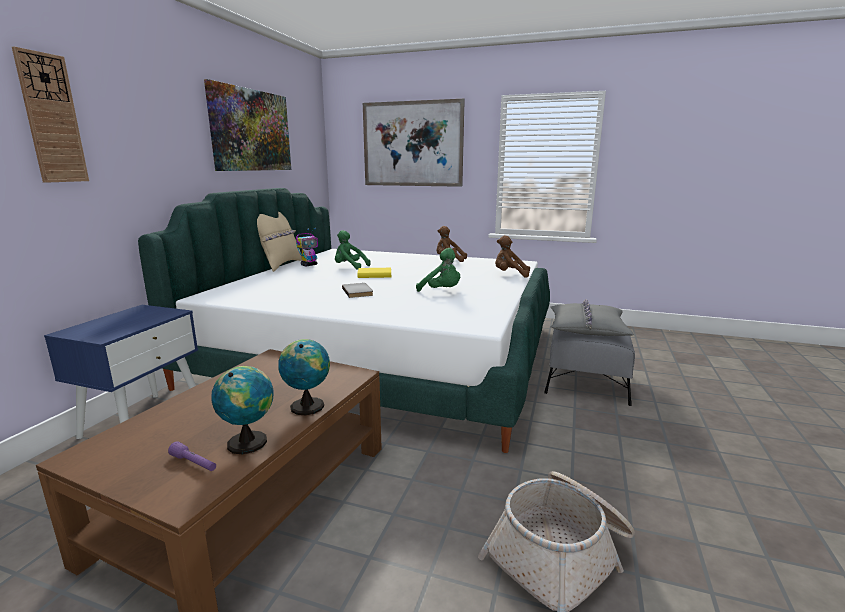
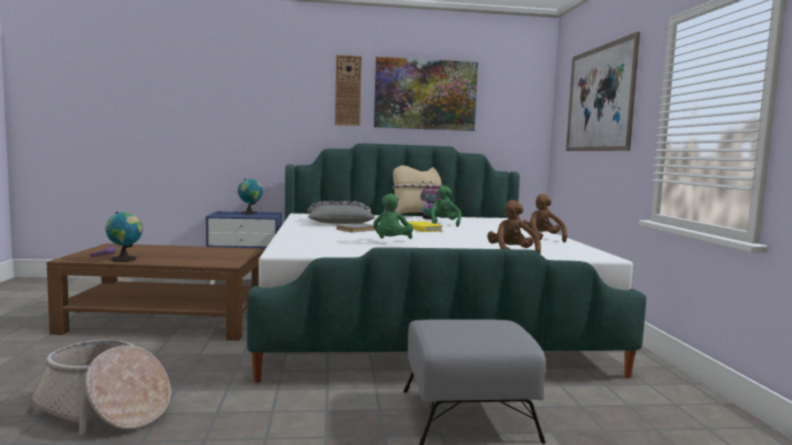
camera: 65 degrees right, 10 degrees down
wall clock [12,46,89,183] -> wall clock moved to [335,55,362,126]
globe [278,339,330,415] -> globe moved to [238,179,263,214]
grey pillow [550,299,634,336] -> grey pillow moved to [307,201,375,224]

